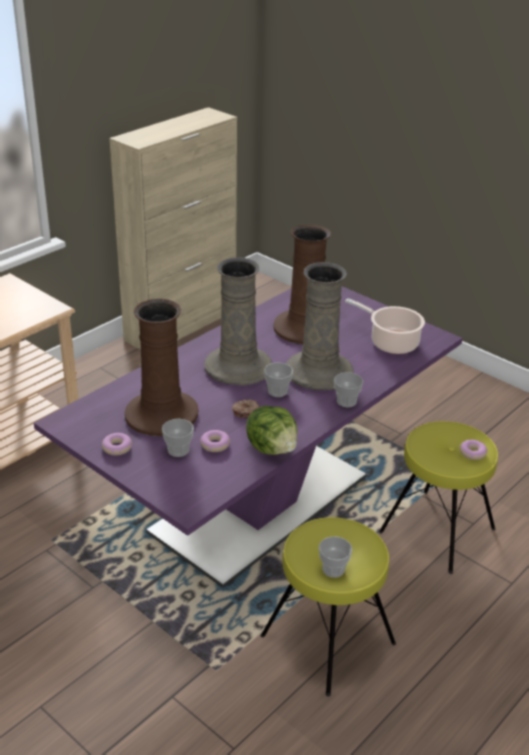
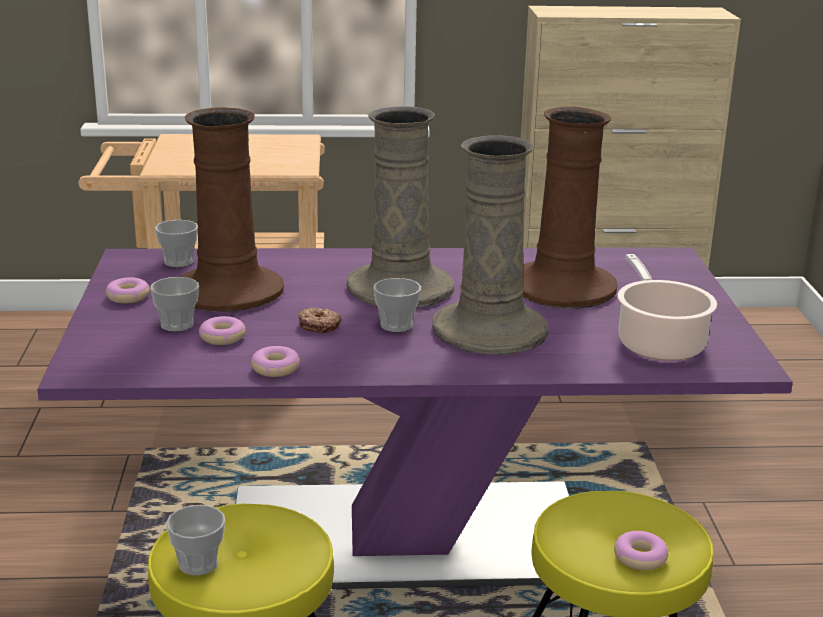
camera: 45 degrees right, 10 degrees down
lettuce [246,405,297,455] -> donut [251,346,300,377]
cup [334,372,363,408] -> cup moved to [155,220,198,267]

